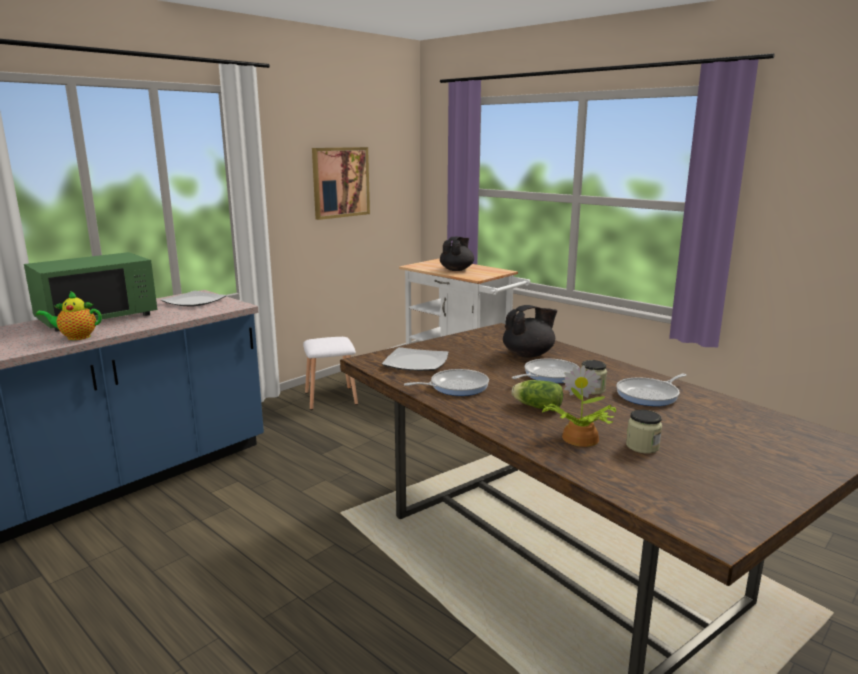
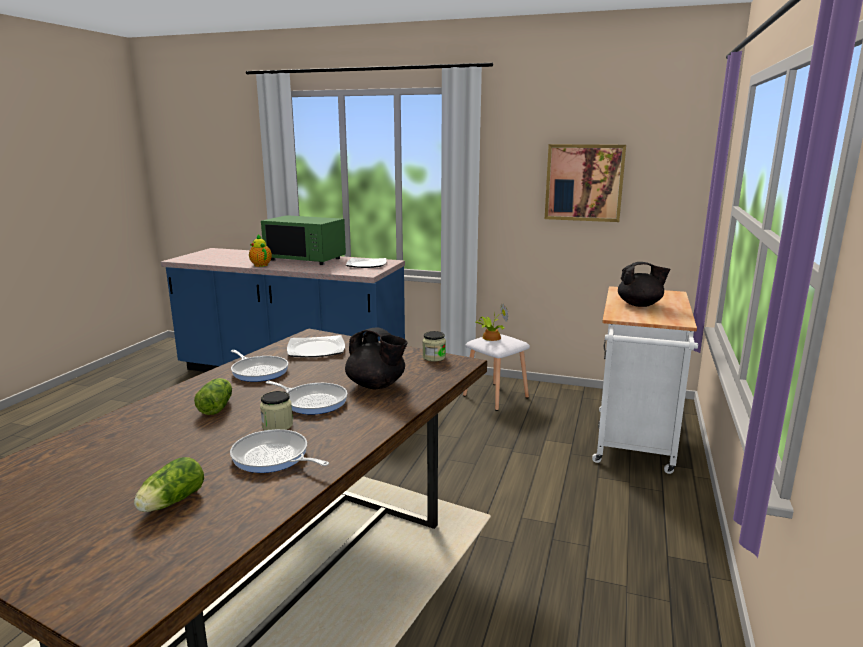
camera: 65 degrees right, 0 degrees up
potted plant [542,365,616,447] -> potted plant moved to [475,303,509,341]
jar [626,410,662,454] -> jar moved to [422,331,446,362]
none -> lettuce [134,457,204,512]

